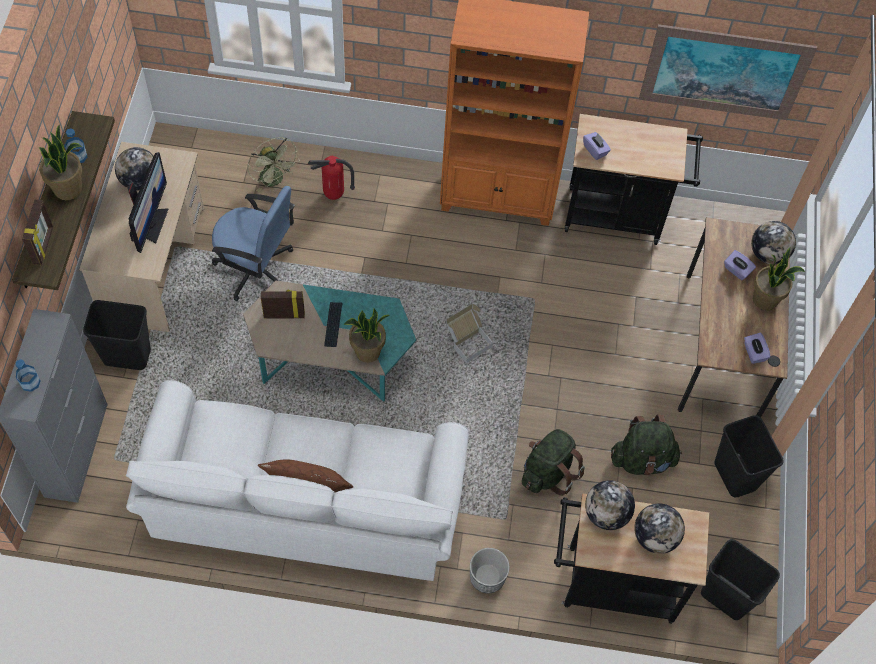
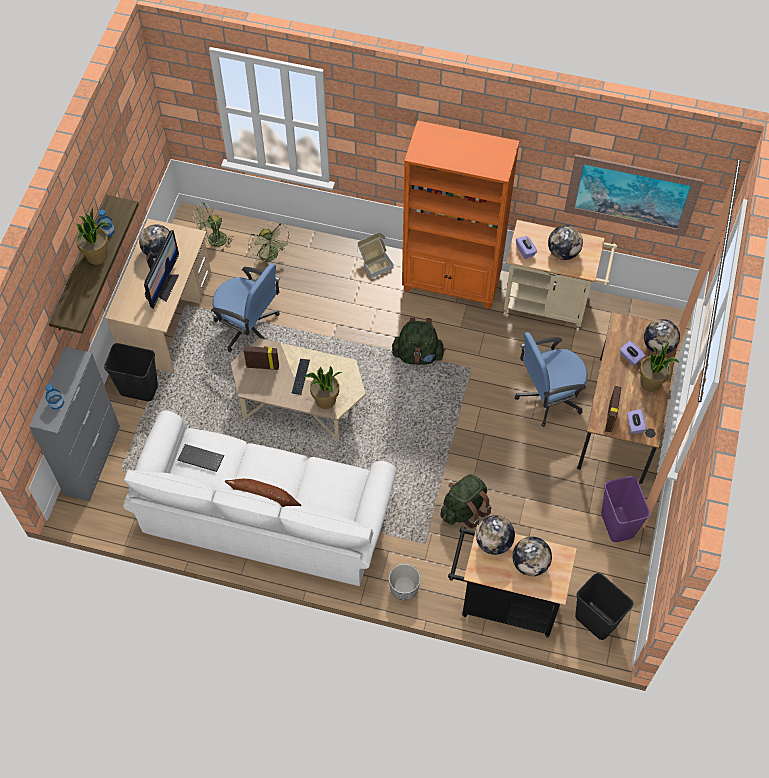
camera: 10 degrees right, 0 degrees up
picture frame [22,200,53,265] -> picture frame moved to [605,386,621,432]
turquoise coffee table [243,281,416,402] -> beige coffee table [231,338,366,442]
fire extinguisher [308,156,355,200] -> none
cardboard box [446,304,493,363] -> cardboard box moved to [358,232,393,278]
black cart [564,114,703,245] -> beige cart [503,220,617,331]
green backpack [611,415,682,475] -> green backpack moved to [392,318,445,365]
black trash can [714,415,784,497] -> purple trash can [601,476,650,542]
none -> keyboard [177,444,224,472]
none -> green fan [193,202,234,252]
none -> blue office chair [515,332,587,427]
none -> globe [548,225,583,260]

